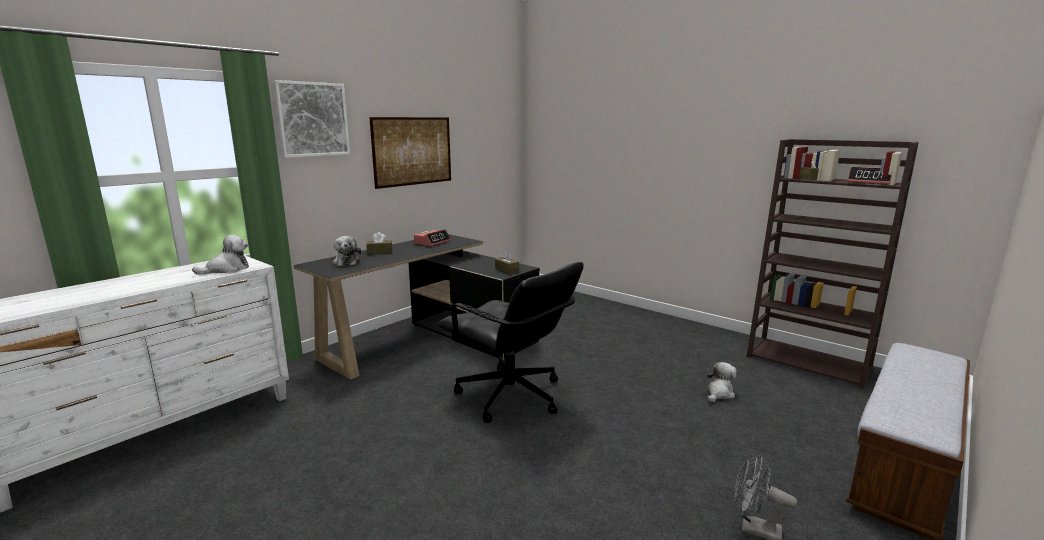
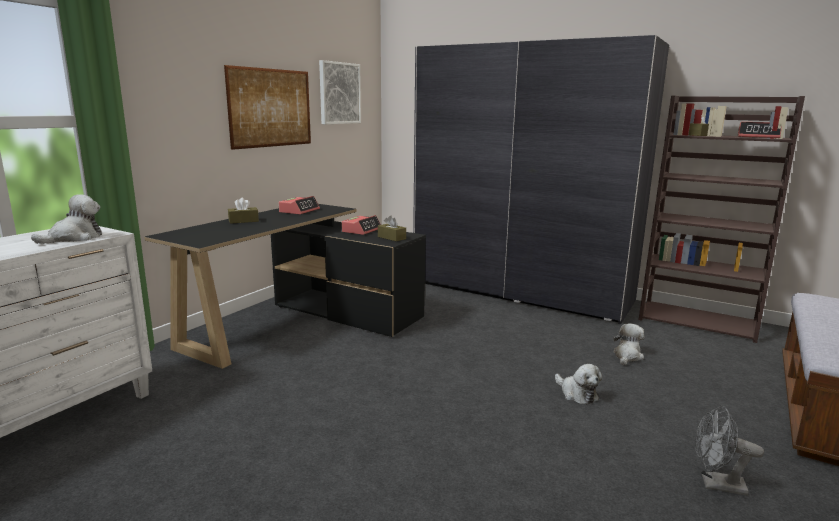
camera: 10 degrees left, 0 degrees up
picture [273,80,350,158] -> picture moved to [319,60,361,124]
plush toy [333,236,361,266] -> plush toy moved to [555,364,602,405]
black office chair [438,262,584,423] -> none
none -> alarm clock [341,215,381,235]
none -> grey wardrobe [413,35,669,324]

